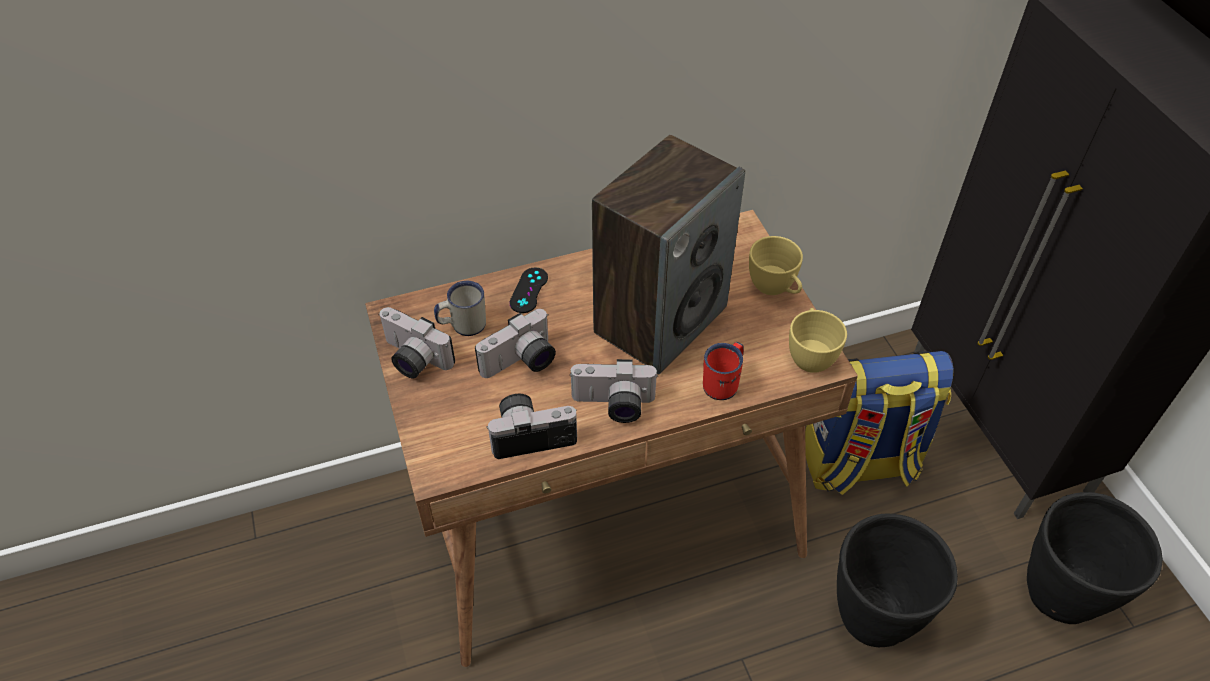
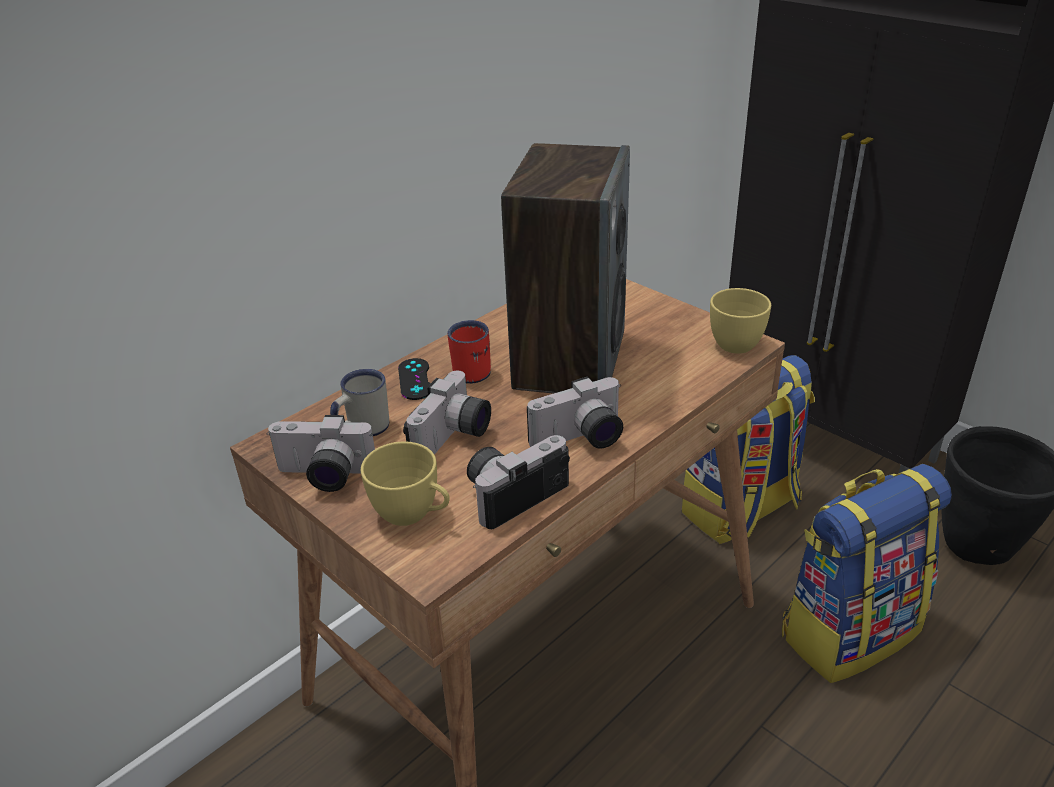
camera: 25 degrees left, 15 degrees down
red mug [703,342,744,400] -> red mug moved to [447,320,491,384]
yellow cup [749,236,803,295] -> yellow cup moved to [361,442,450,526]
black planter [837,513,958,647] -> backpack [782,464,952,683]

